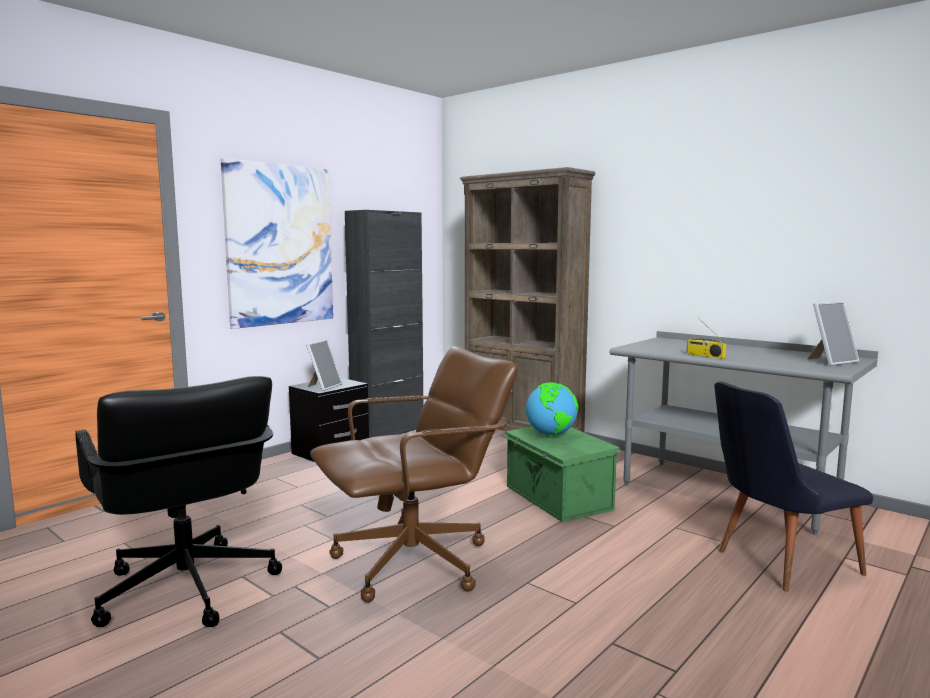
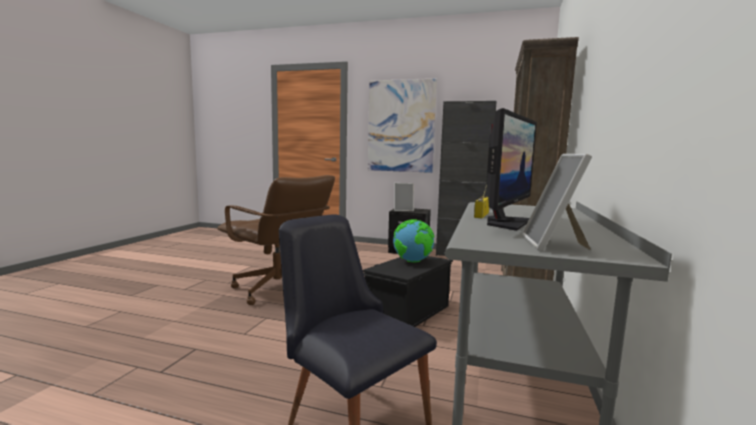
camera: 65 degrees right, 0 degrees up
black office chair [75,376,282,627] -> none
green storage box [503,426,620,522] -> black storage box [363,256,453,327]
picture frame [807,301,859,366] -> picture frame turned 60 degrees clockwise [522,154,592,251]
none -> monitor [486,108,537,231]

